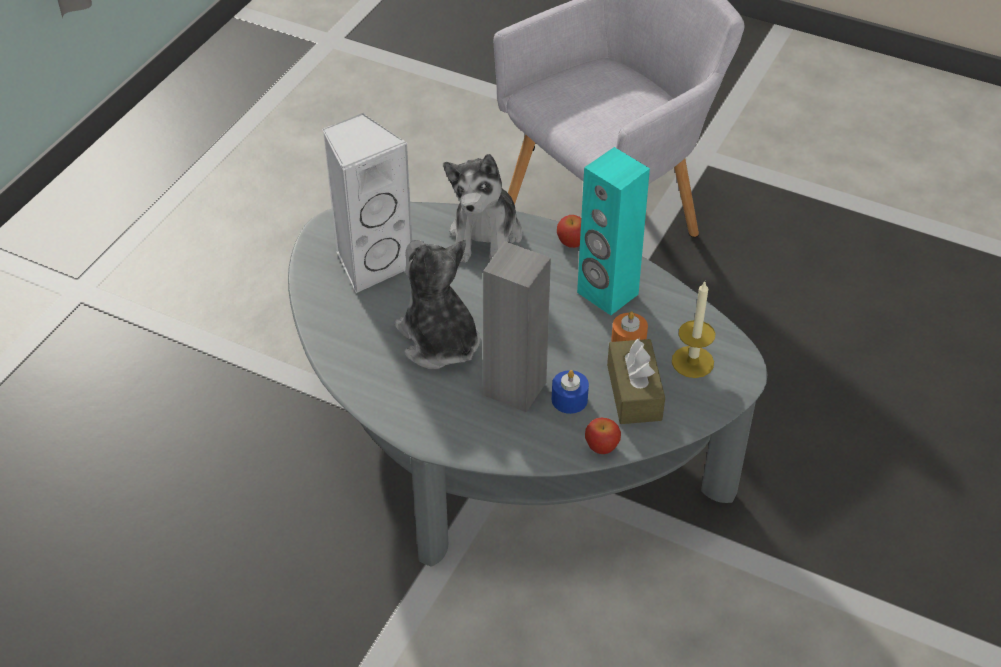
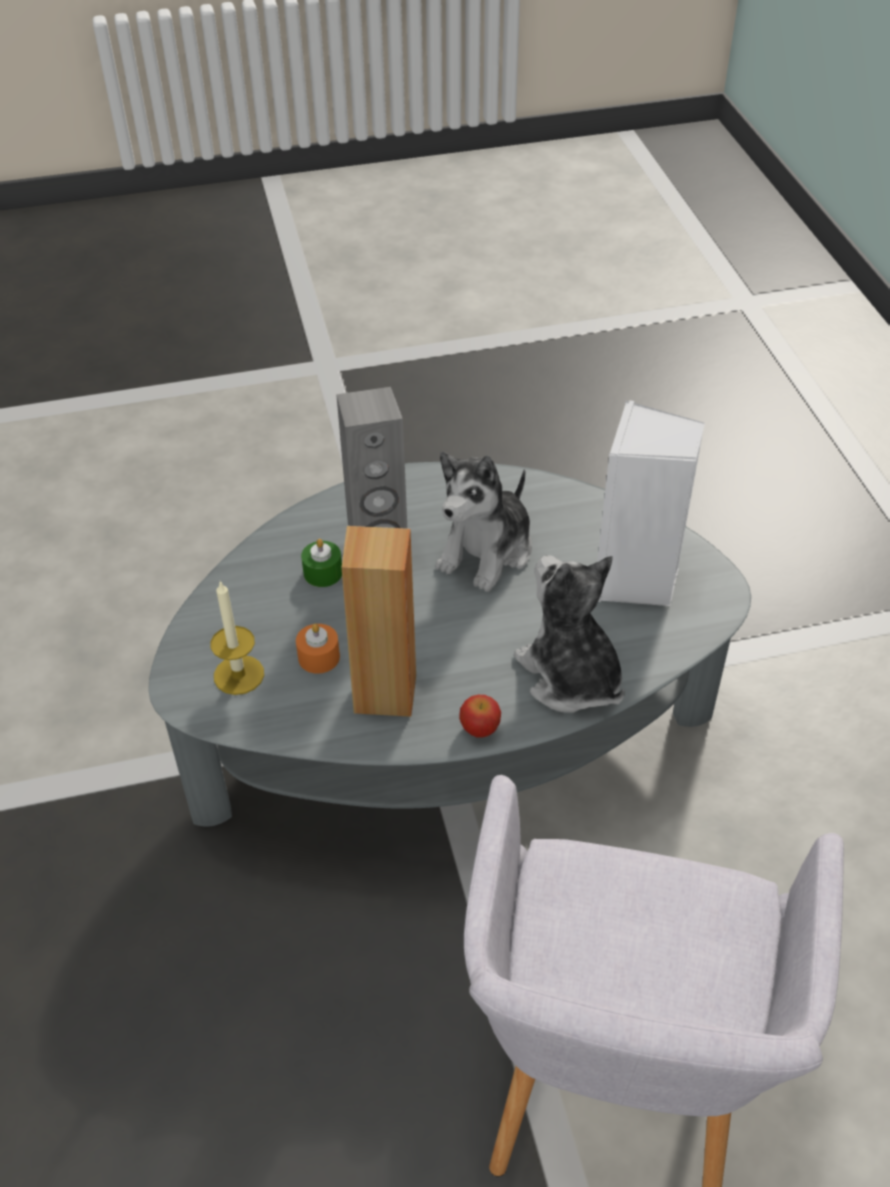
camera: 140 degrees right, 0 degrees up
plush toy [394,240,480,369] -> plush toy turned 105 degrees clockwise [435,452,532,592]
blue candle [552,370,589,414] -> green candle [301,539,342,587]
turquoise speaker [577,147,650,315] -> brown speaker [342,526,416,717]
apple [585,418,621,454] -> none
brown tissue box [607,338,665,424] -> none

